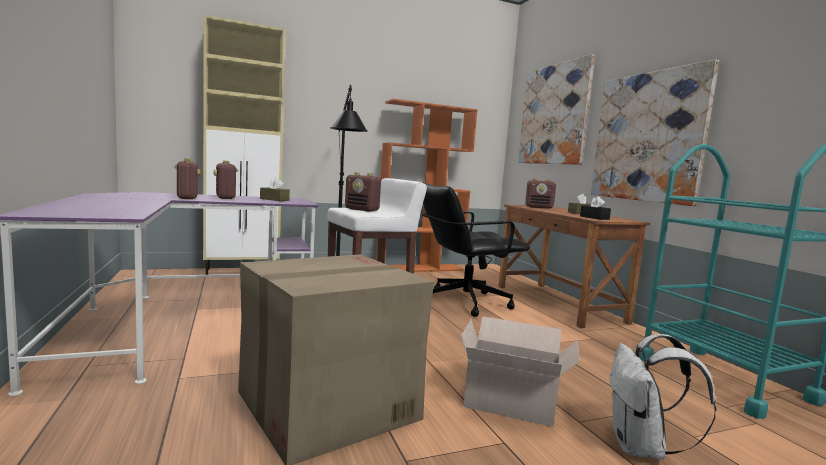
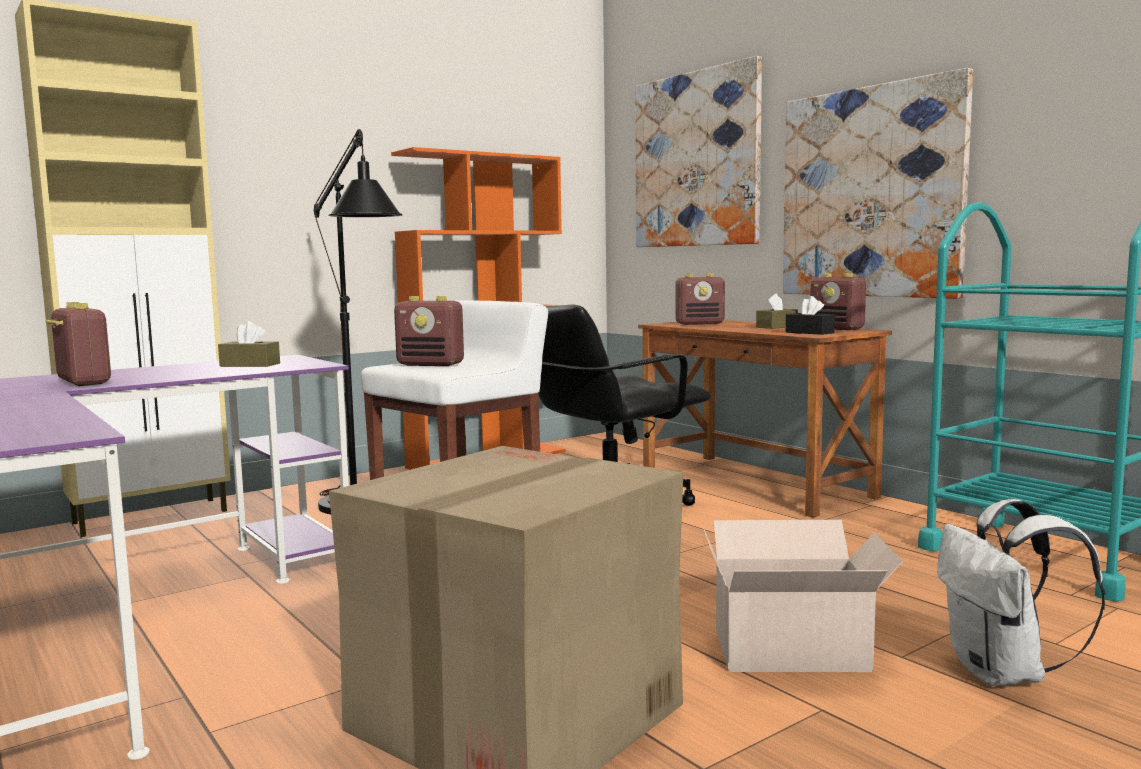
camera: 15 degrees left, 0 degrees up
radio [213,161,239,199] -> radio moved to [810,273,866,330]

